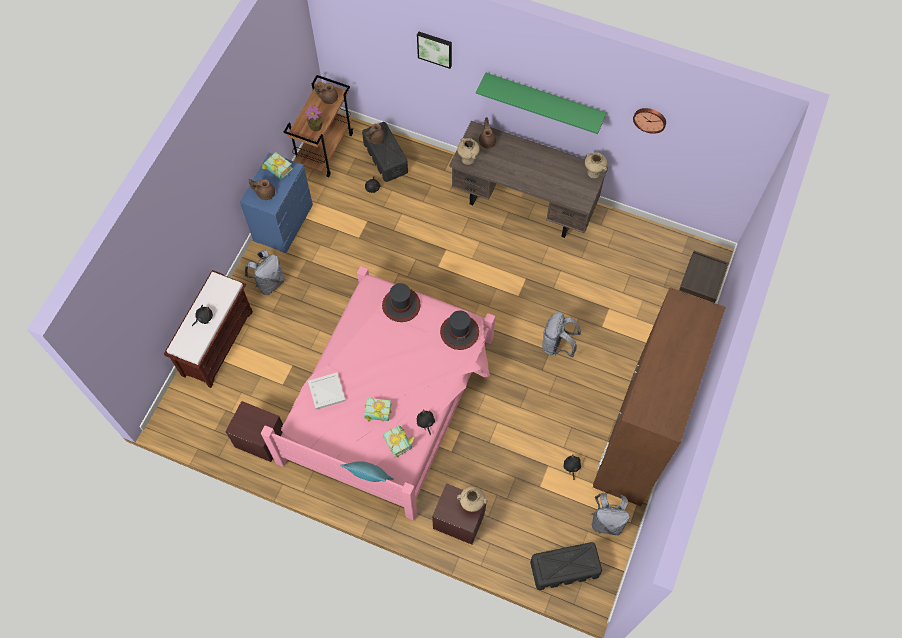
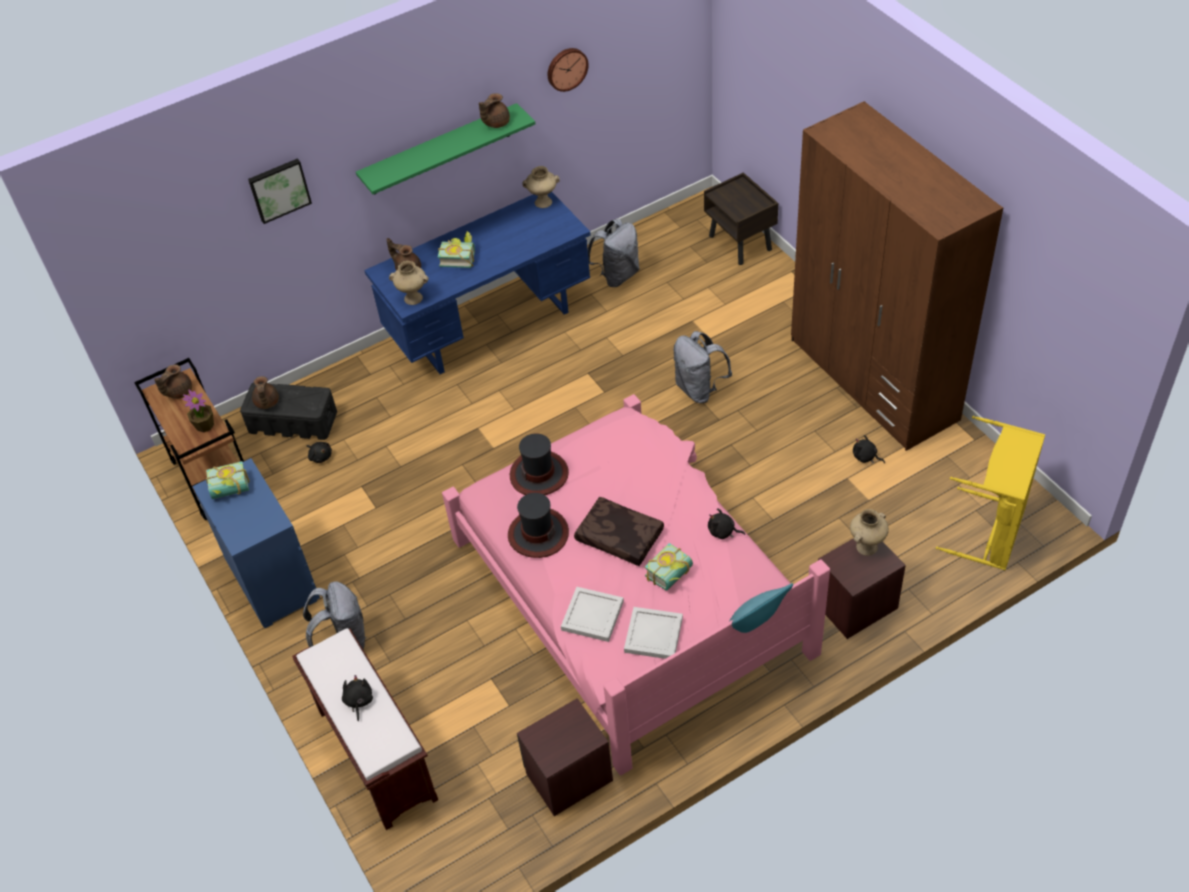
camera: 50 degrees left, 15 degrees down
brown teapot [249,179,275,200] -> brown teapot moved to [479,93,510,128]
book [383,426,415,457] -> book moved to [438,231,475,268]
hat [440,310,479,350] -> hat moved to [508,493,569,558]
brown desk [449,121,608,238] -> blue desk [364,192,591,374]
black storage box [530,542,602,590] -> yellow laundry basket [936,416,1045,570]
grey backpack [590,493,630,535] -> grey backpack moved to [588,219,639,287]
none -> brown pillow [574,497,664,566]
none -> white tray [624,607,683,659]

